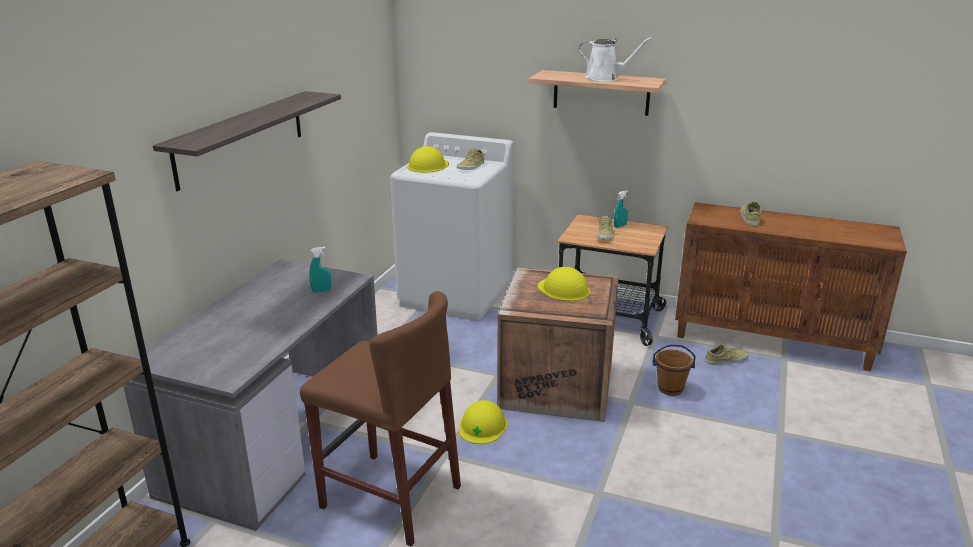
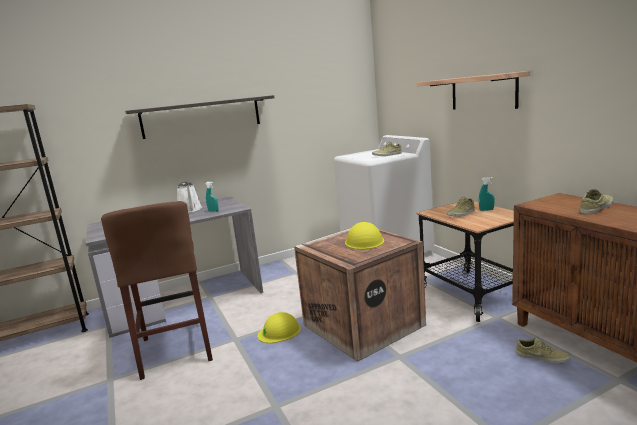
camera: 45 degrees right, 10 degrees down
yellow hard hat [407,146,449,173] -> none
white watering can [578,37,652,82] -> white watering can moved to [177,182,202,213]
brown bucket [652,345,696,396] -> none

